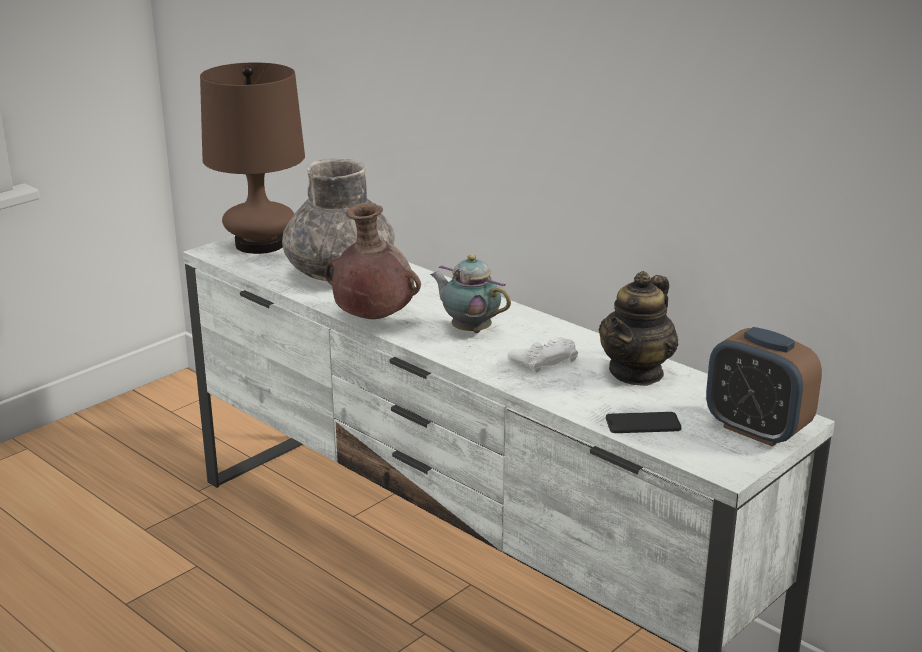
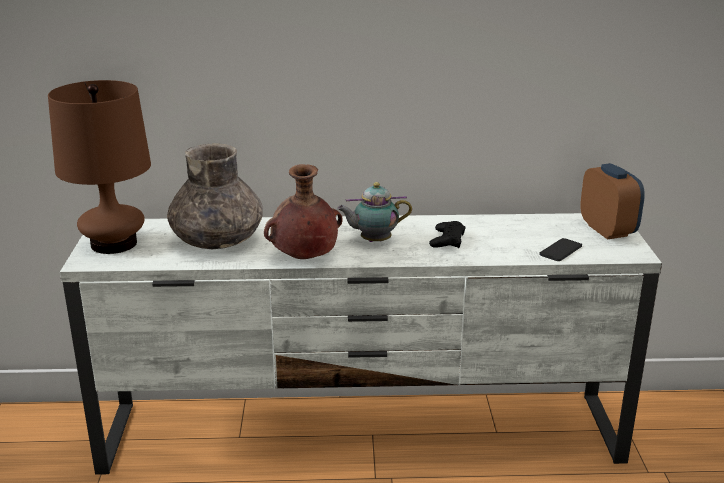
camera: 45 degrees left, 0 degrees up
white game controller [508,337,578,372] -> black game controller [429,221,465,248]
teapot [599,271,678,386] -> none
alarm clock [706,327,822,447] -> alarm clock turned 105 degrees counterclockwise [580,163,645,240]

